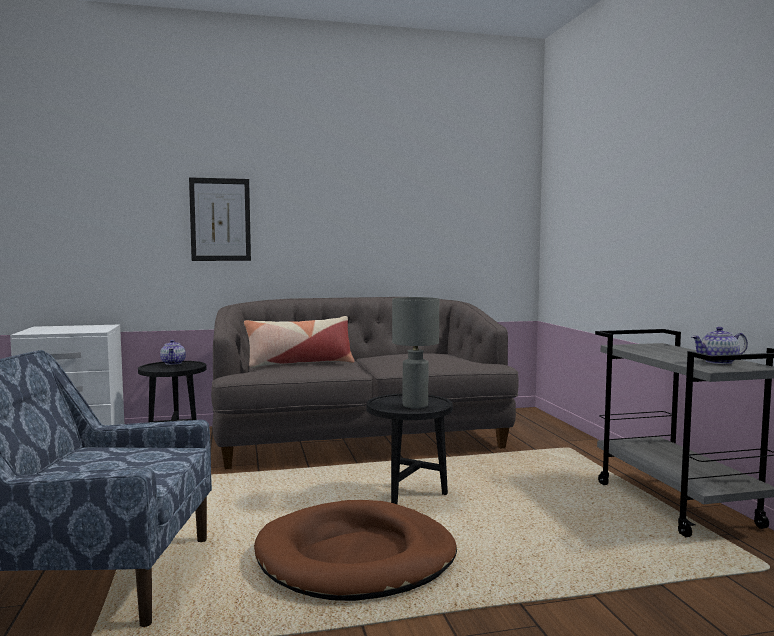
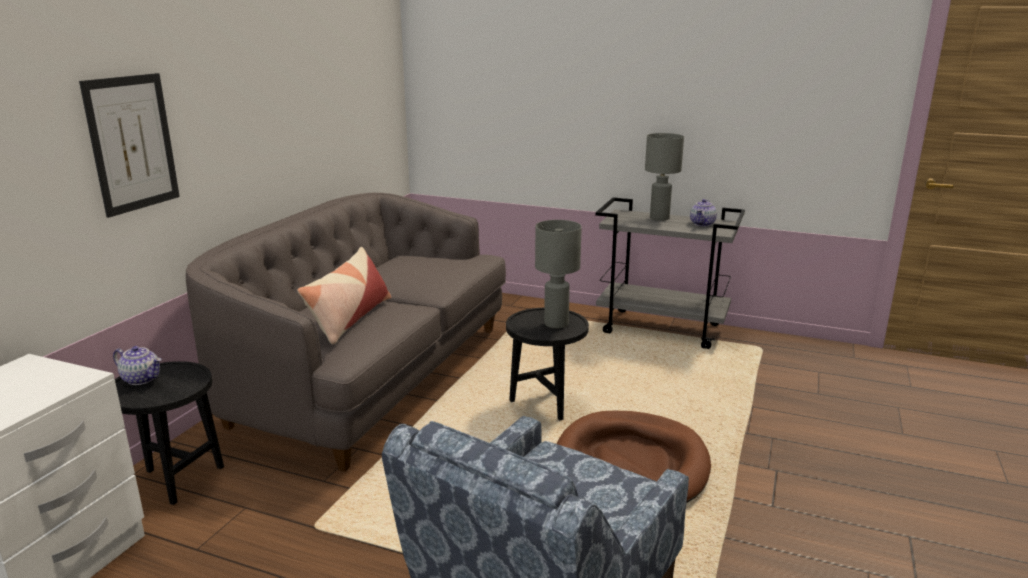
camera: 55 degrees left, 15 degrees up
none -> grey table lamp [645,133,684,221]

